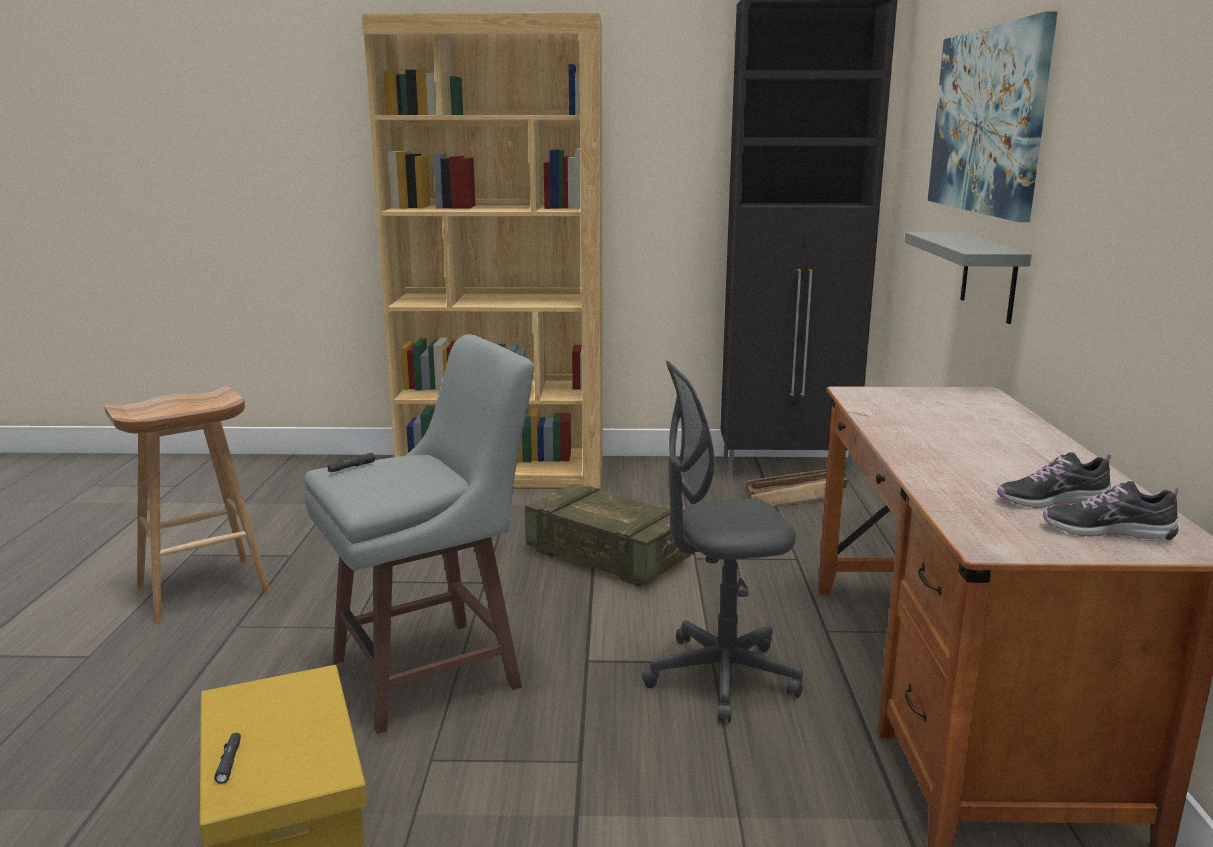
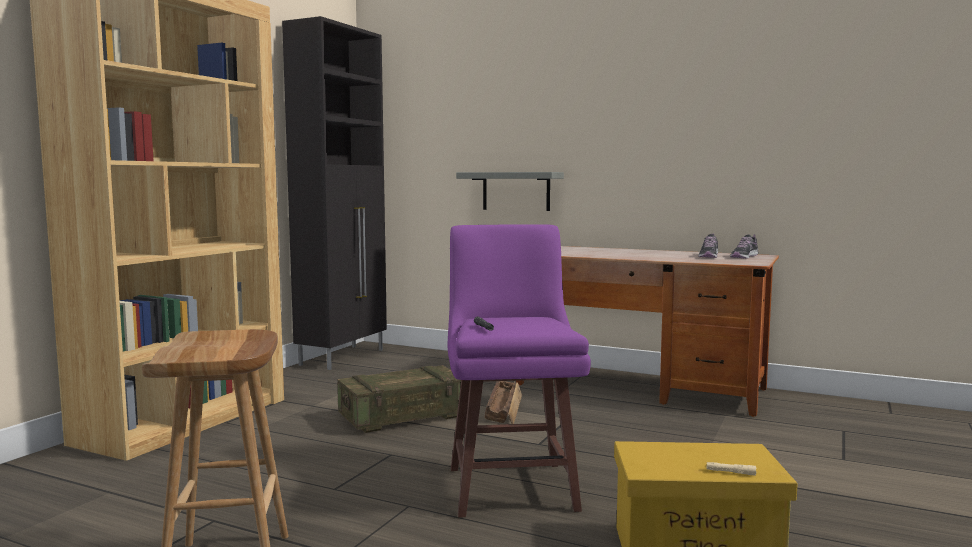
camera: 65 degrees left, 10 degrees down
black flashlight [214,733,241,784] -> beige flashlight [707,462,756,475]
grey stool [304,334,534,734] -> purple stool [448,224,591,518]
grey office chair [642,361,803,723] -> none
crate [745,469,848,507] -> crate moved to [485,381,522,424]
picture [928,11,1058,222] -> none

